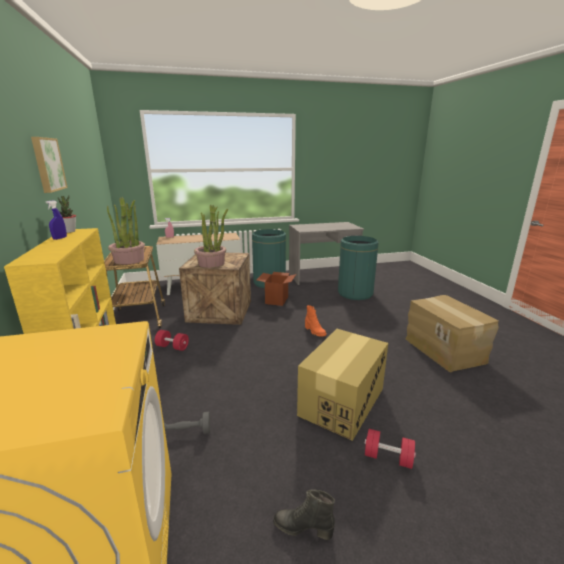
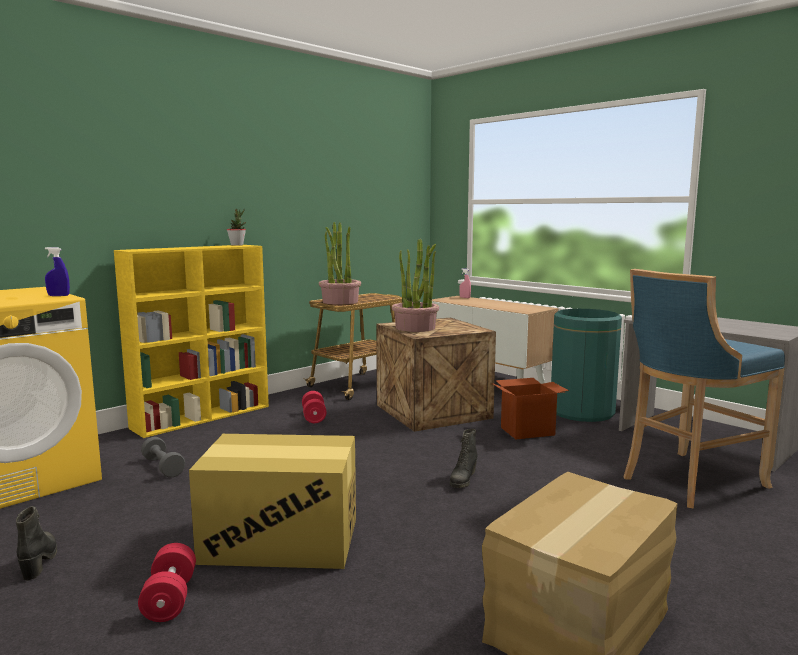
camera: 60 degrees right, 10 degrees down
picture [31,137,68,193] -> none
blue spray bottle [45,200,67,240] -> blue spray bottle moved to [45,247,70,296]
orange boot [305,305,327,337] -> black boot [450,429,478,488]
green trash can [338,236,379,300] -> blue stool [623,269,785,509]

